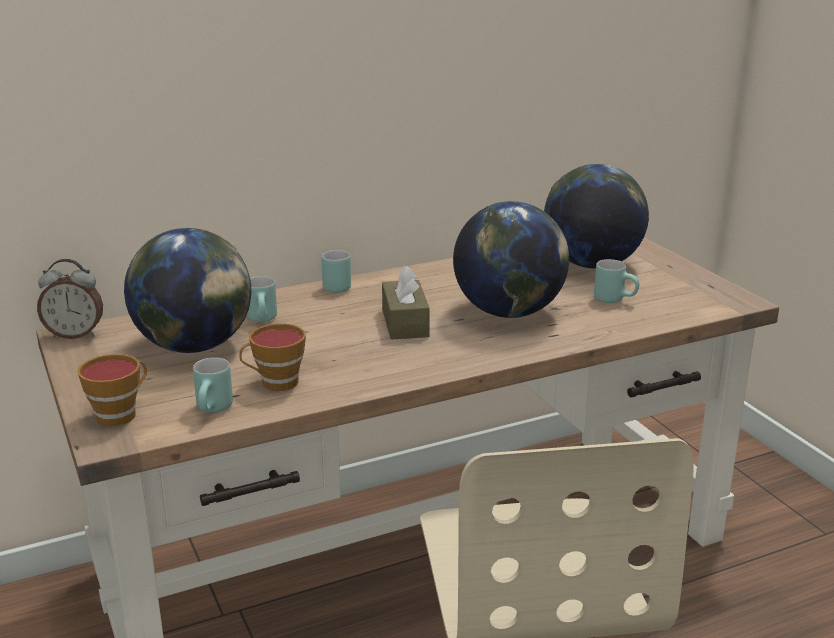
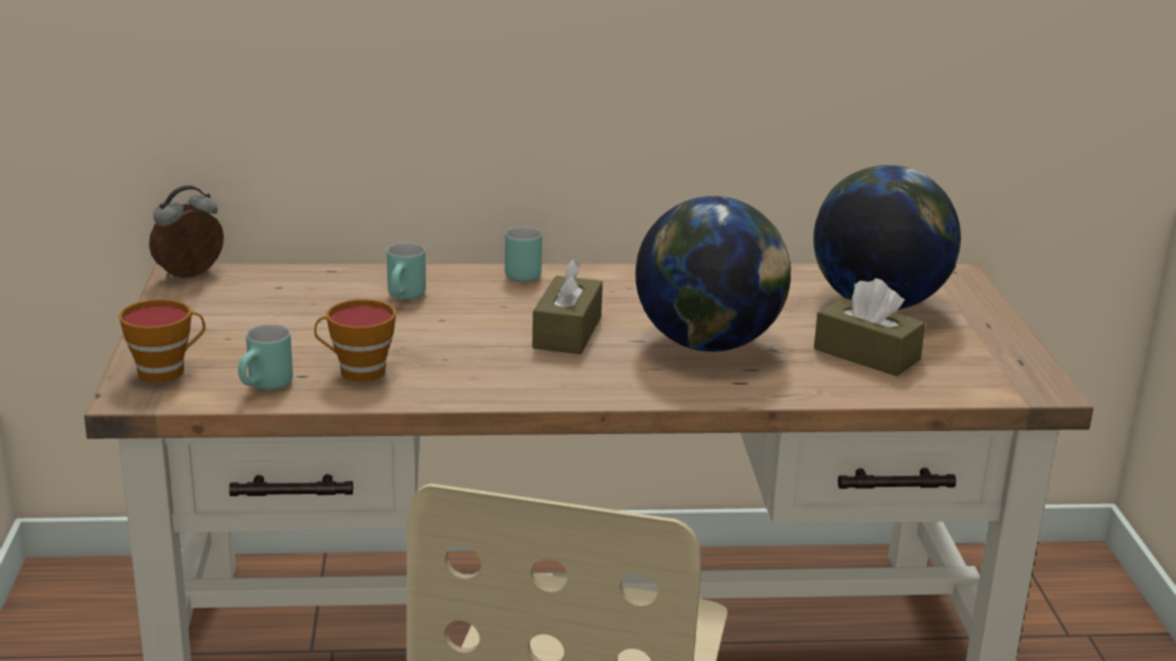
camera: 20 degrees right, 0 degrees up
alarm clock [37,259,103,339] -> alarm clock turned 120 degrees clockwise [149,185,224,279]
globe [124,228,251,353] -> none
turquoise mug [594,259,639,303] -> brown tissue box [814,278,926,376]

